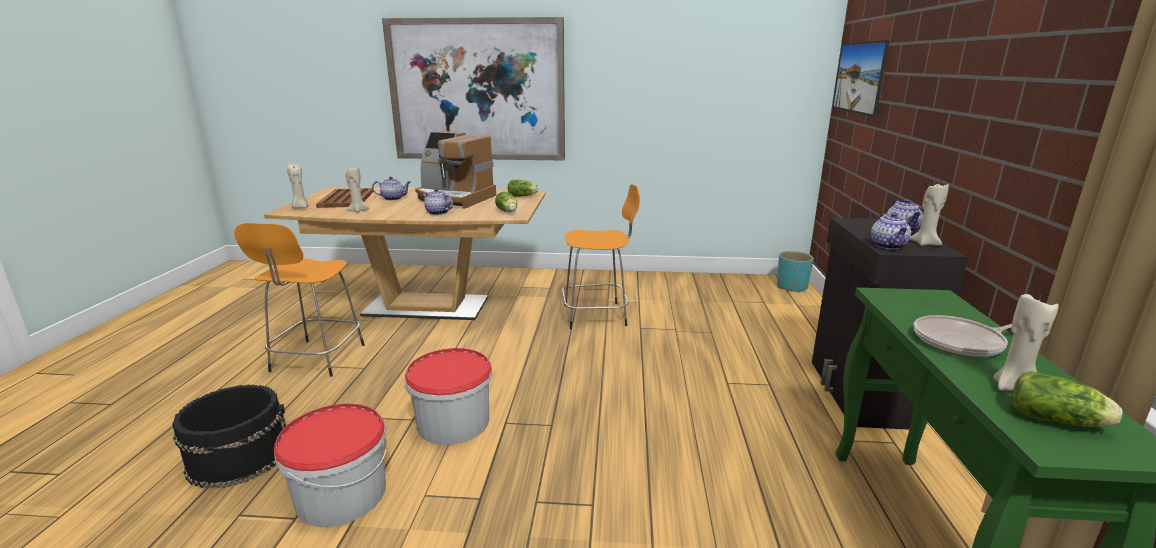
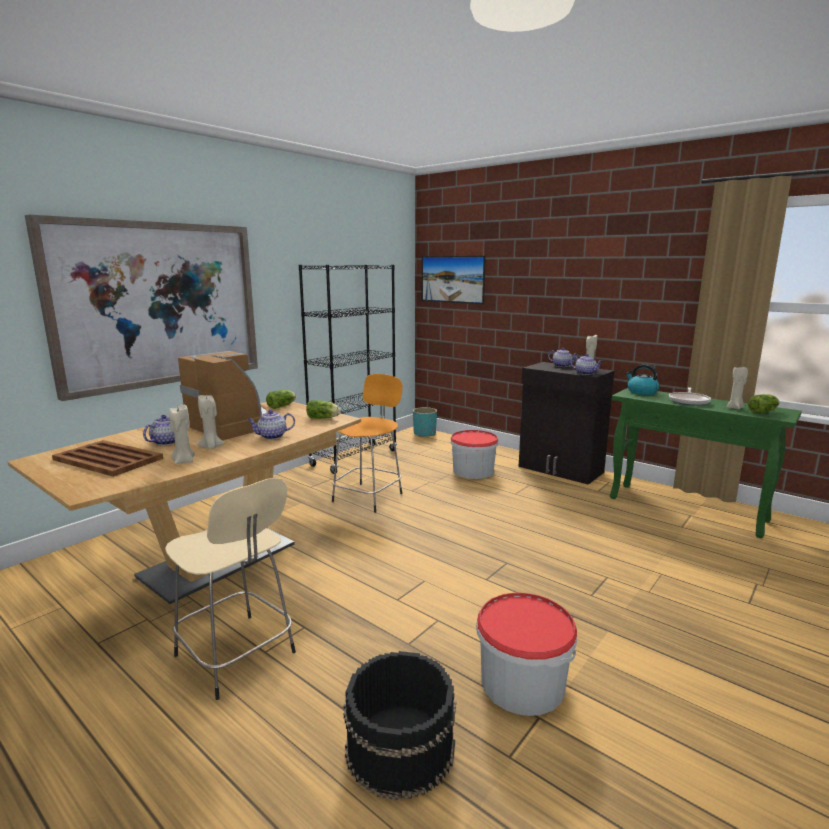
camera: 55 degrees left, 5 degrees down
orange stool [234,223,365,377] -> beige stool [165,478,296,700]
beige candle [287,164,309,209] -> beige candle moved to [198,395,225,449]
bucket [405,348,492,445] -> bucket moved to [450,430,499,479]
coffee machine [415,132,496,209] -> coffee machine turned 105 degrees counterclockwise [178,351,269,440]
none -> black bookcase [299,265,397,474]
none -> kettle [625,364,659,395]

